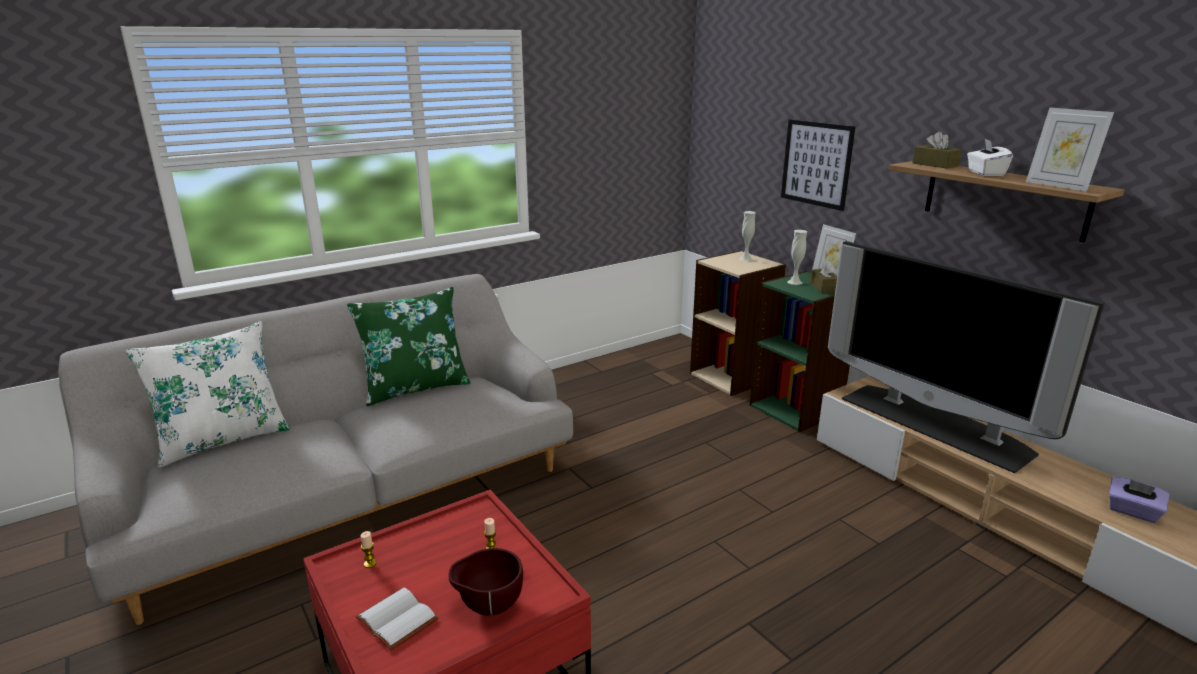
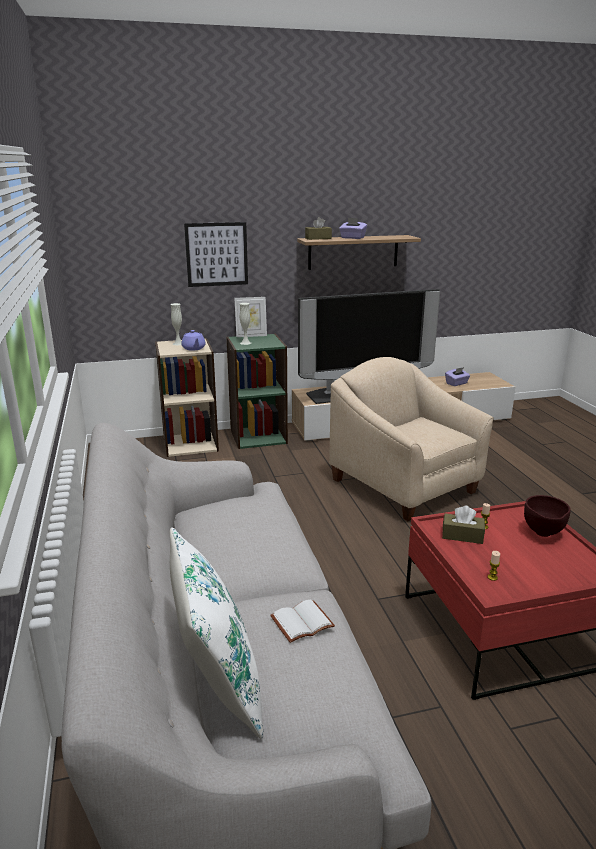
camera: 70 degrees left, 0 degrees up
green pillow [347,287,471,406] -> none
white book [356,588,439,651] -> white book moved to [270,600,335,643]
brown tissue box [810,261,837,293] -> brown tissue box moved to [442,506,485,544]
white tissue box [967,139,1013,176] -> purple tissue box [339,218,367,239]
picture frame [1026,108,1114,192] -> none
none -> purple teapot [181,330,205,351]
none -> beige armchair [329,357,494,521]

